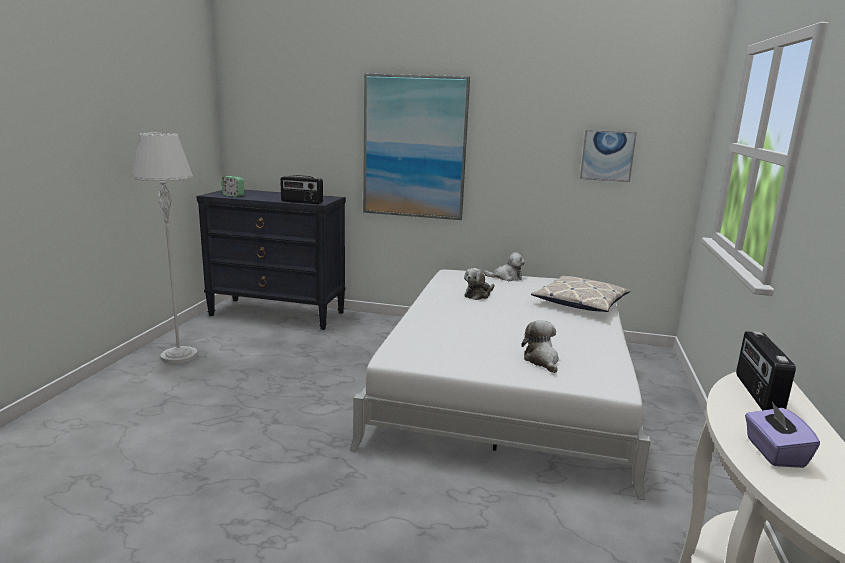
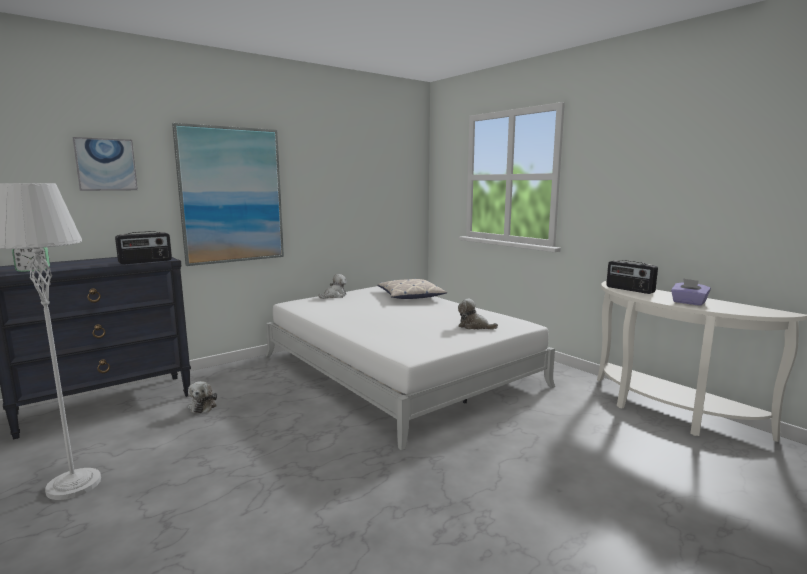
camera: 50 degrees left, 5 degrees down
plush toy [464,268,495,300] -> plush toy moved to [188,381,217,413]
picture [580,130,637,182] -> picture moved to [72,137,138,191]

